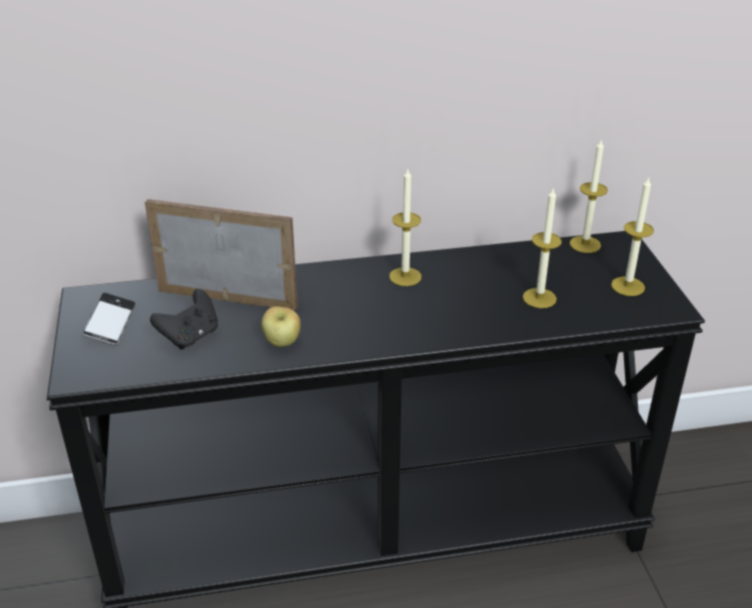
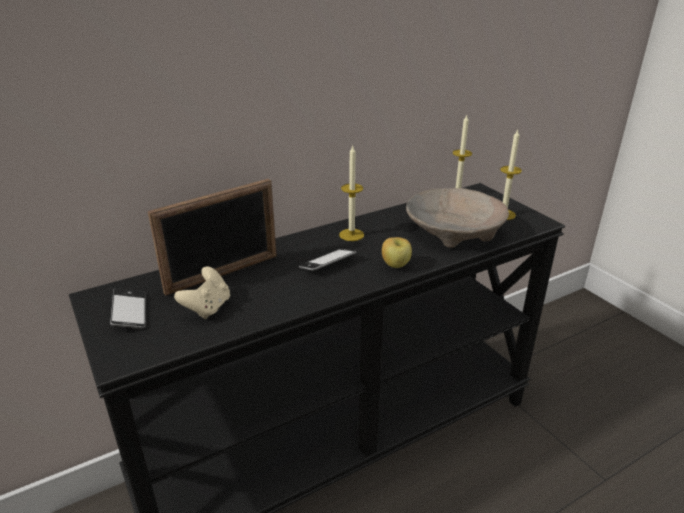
camera: 20 degrees left, 5 degrees down
picture frame [145,199,298,311] -> picture frame turned 150 degrees clockwise [148,179,277,295]
black game controller [150,289,218,350] -> beige game controller [174,267,230,319]
apple [261,306,301,347] -> apple moved to [382,237,412,268]
candle [523,189,562,308] -> beige bowl [406,188,509,248]
none -> phone [299,249,356,271]

